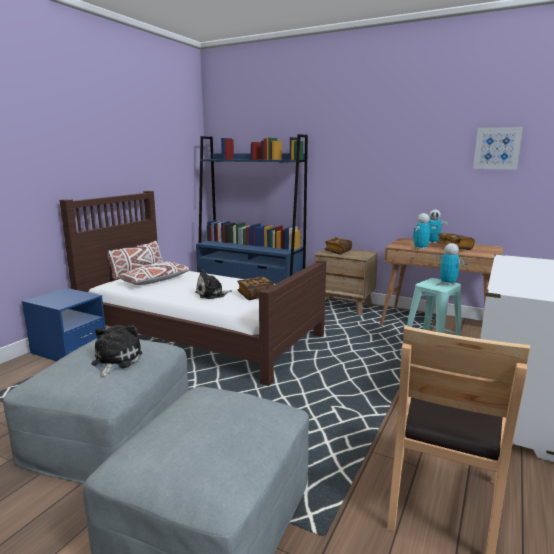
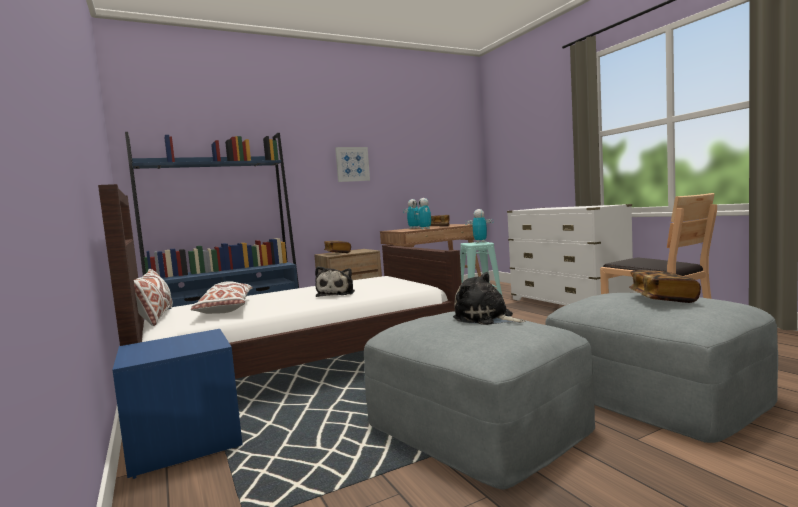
camera: 55 degrees left, 10 degrees down
book [237,276,275,300] -> book moved to [629,270,701,303]
picture [473,127,523,170] -> picture moved to [335,147,370,182]

